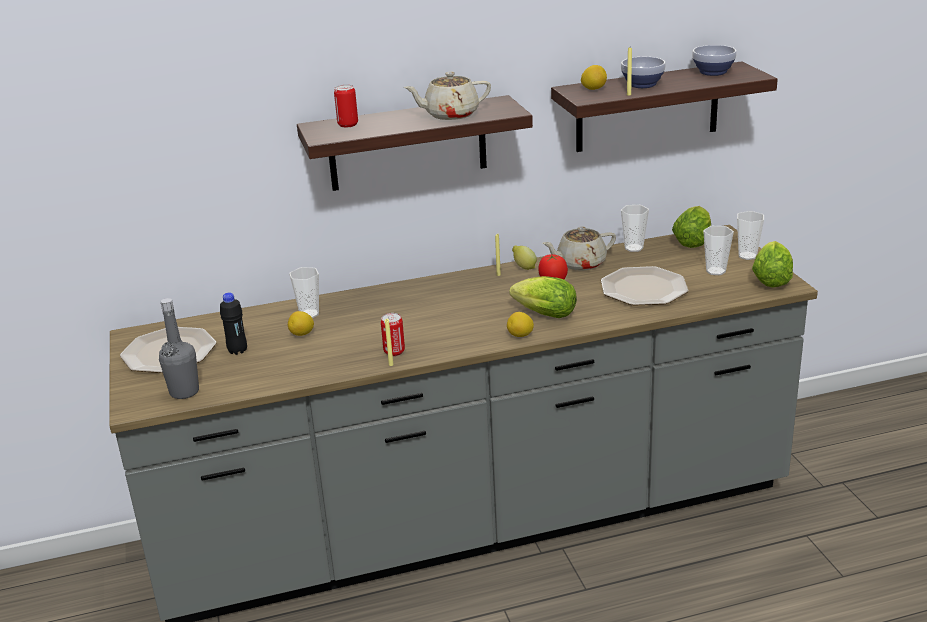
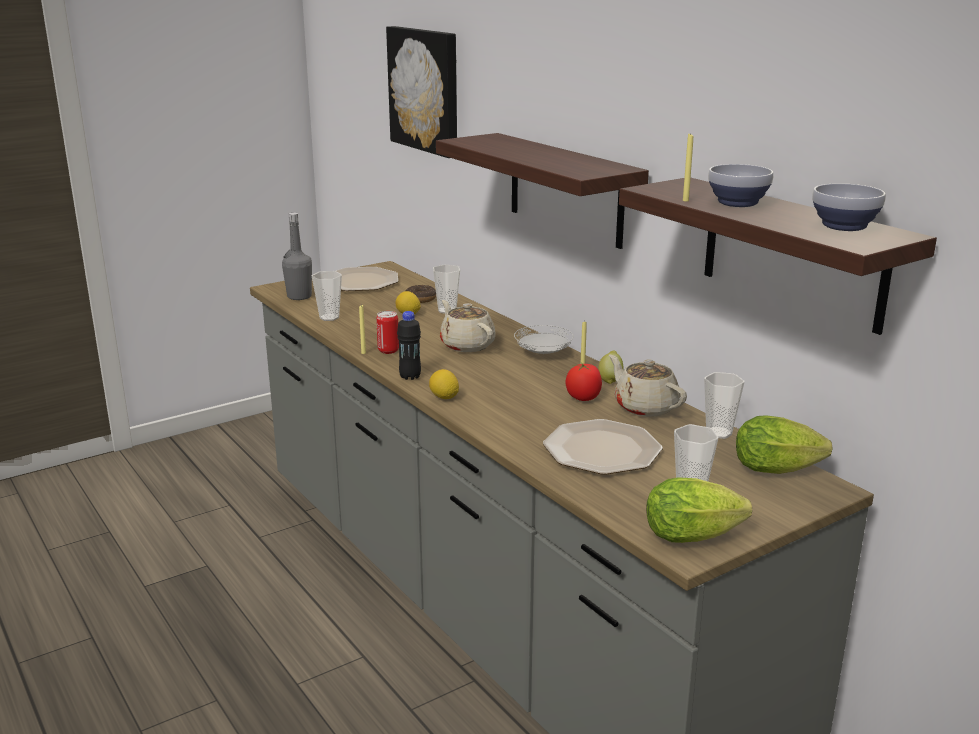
camera: 70 degrees right, 5 degrees down
black bottle [220,293,247,355] -> black bottle moved to [397,311,421,380]
can [334,85,358,127] -> none
beige teapot [404,72,491,120] -> beige teapot moved to [440,300,496,352]
lettuce [509,276,577,318] -> none
lemon [581,65,607,90] -> none
cup [737,211,764,260] -> cup moved to [312,271,342,321]
none -> picture [386,26,457,158]
none -> donut [406,285,436,303]
none -> white plate [514,325,574,354]

